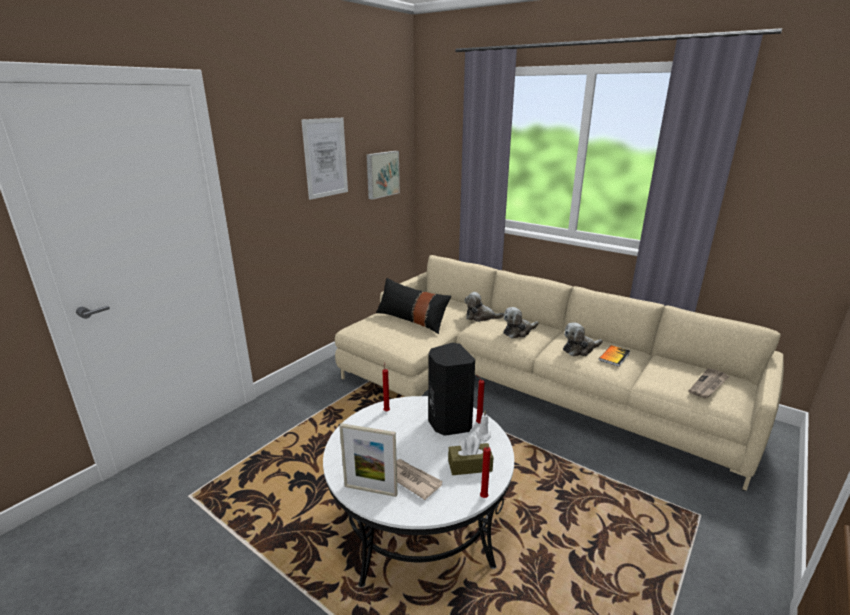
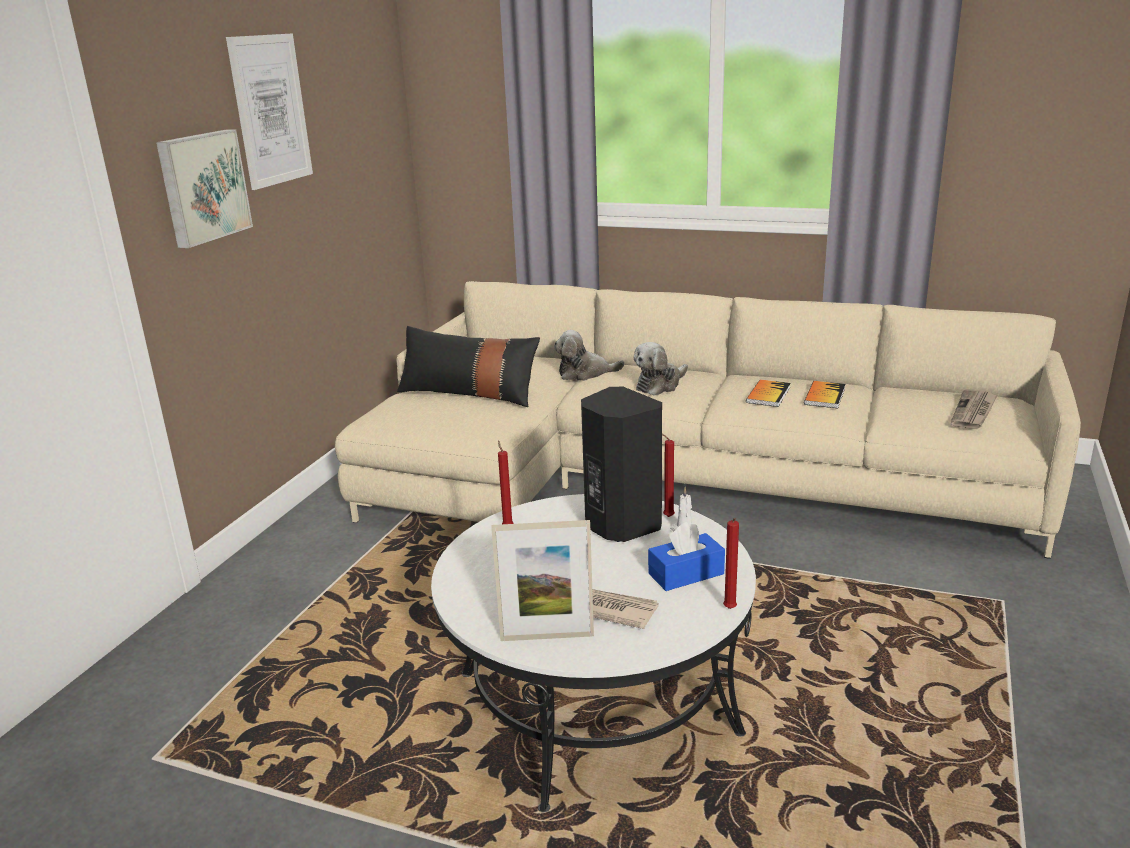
camera: 15 degrees left, 0 degrees up
picture [366,151,400,200] -> picture moved to [156,129,253,248]
brown tissue box [448,436,494,475] -> blue tissue box [648,522,725,591]
plush toy [563,323,603,356] -> book [746,379,791,407]

